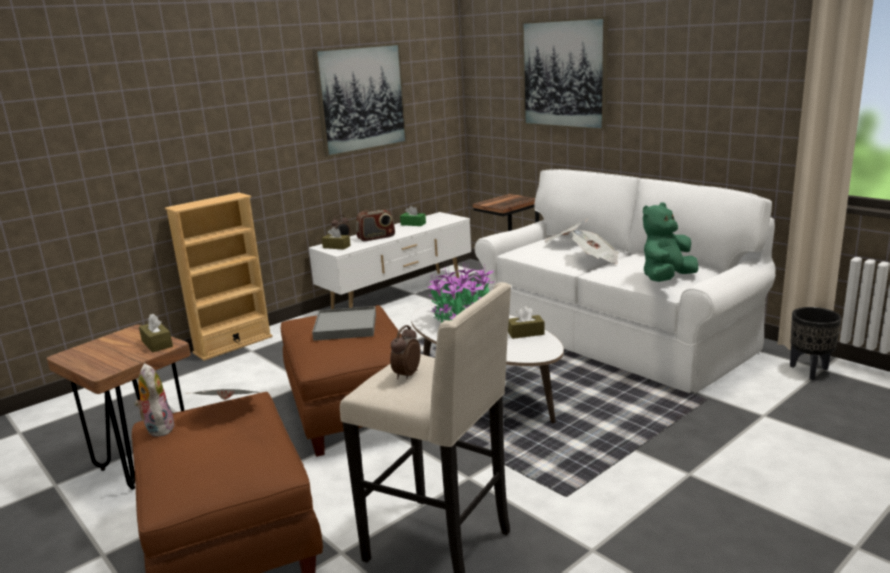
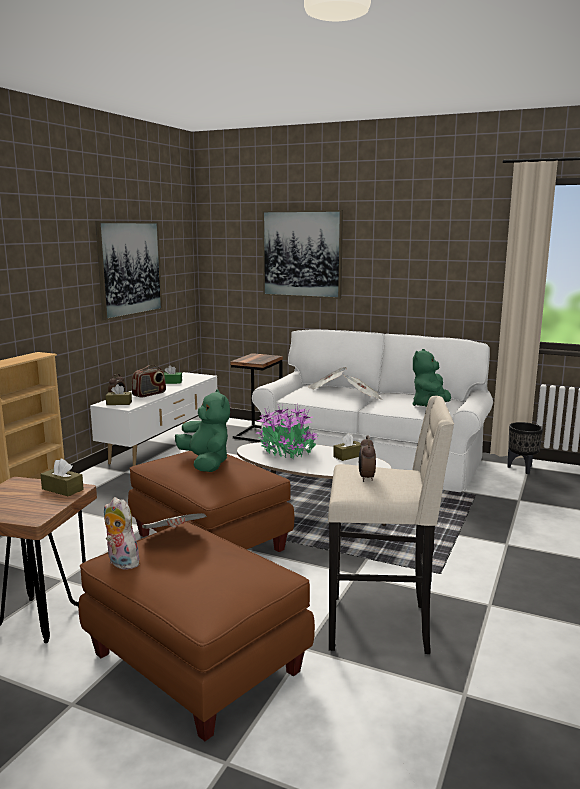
camera: 25 degrees left, 5 degrees down
grey tray [312,306,376,341] -> green plush toy [175,389,230,472]

